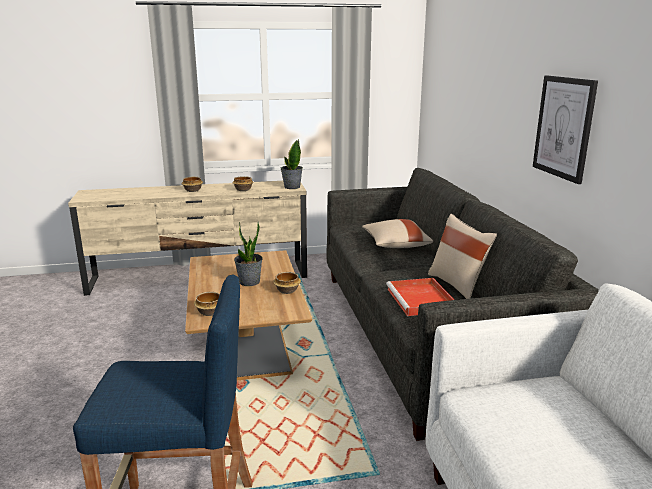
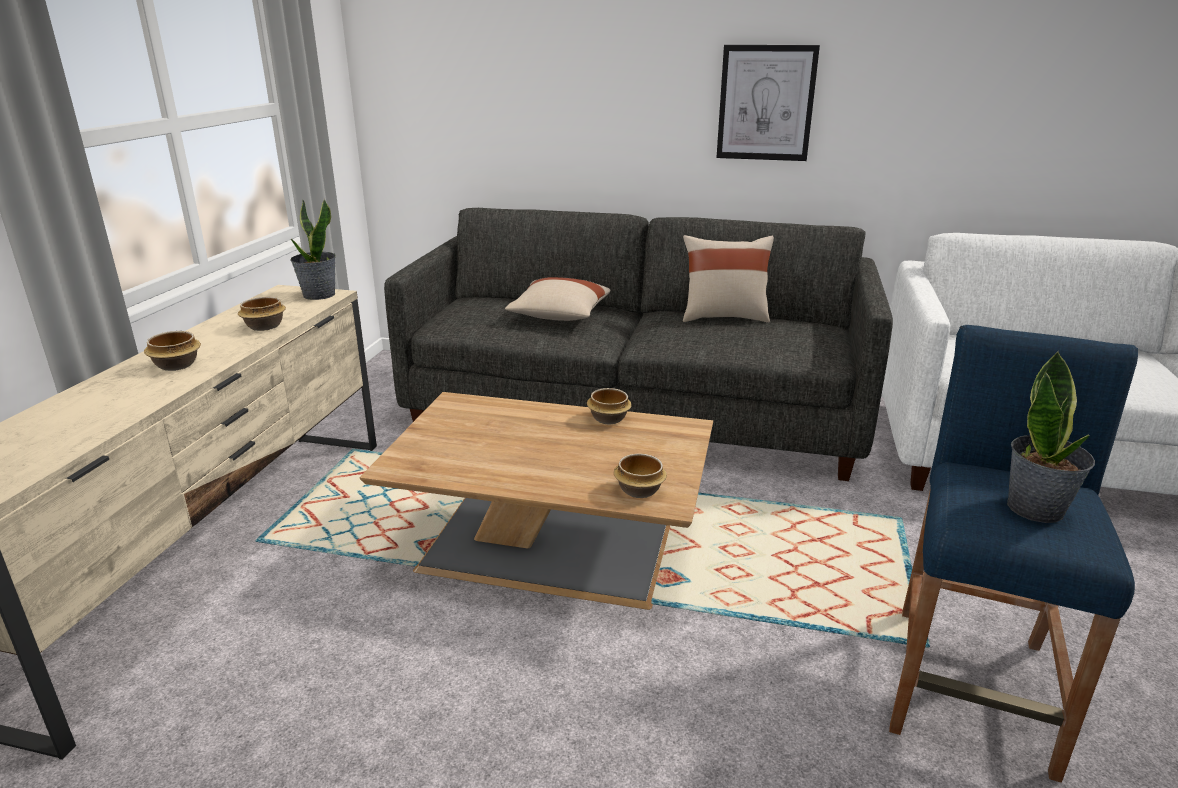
camera: 65 degrees left, 5 degrees up
potted plant [234,221,263,286] -> potted plant moved to [1007,351,1095,523]
red tray [386,278,454,316] -> none

